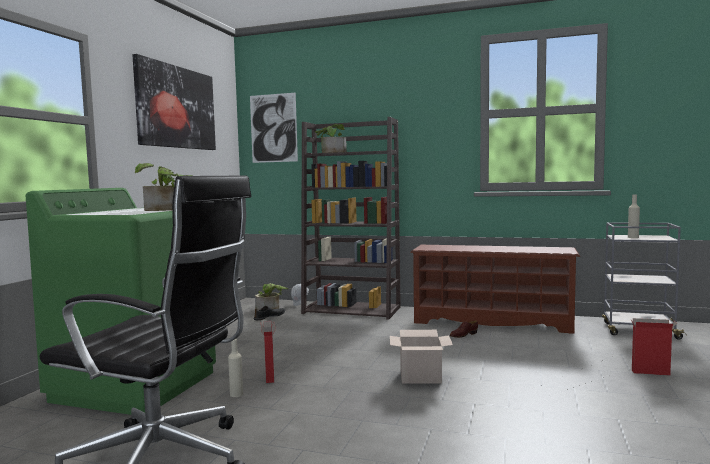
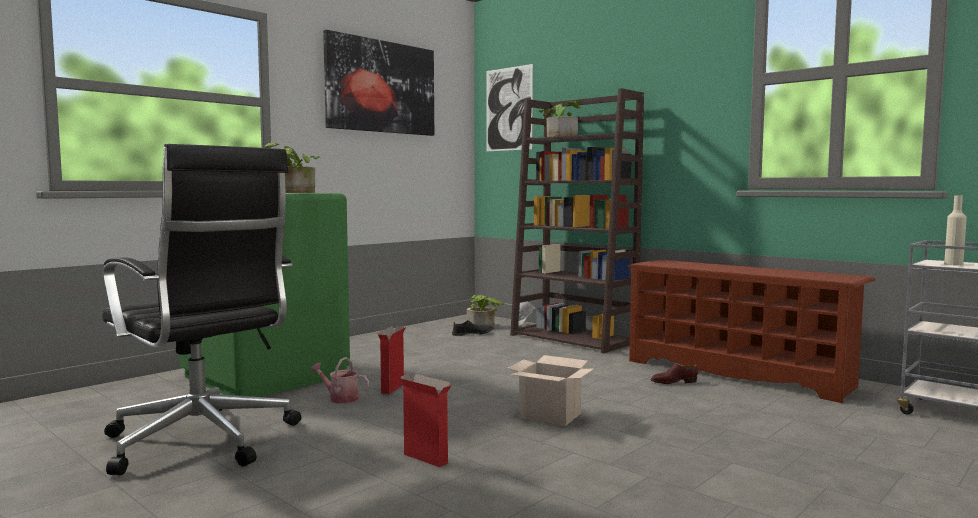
camera: 25 degrees right, 0 degrees up
beige bottle [228,339,243,397] -> watering can [310,357,369,403]
cardboard box [631,318,677,376] -> cardboard box moved to [400,374,452,467]

